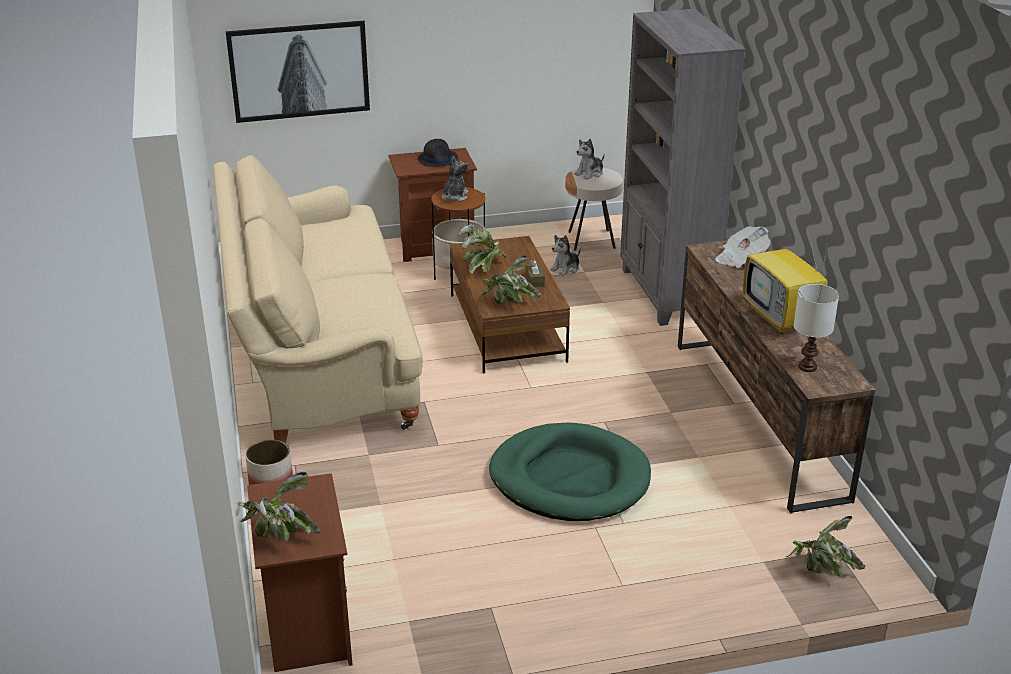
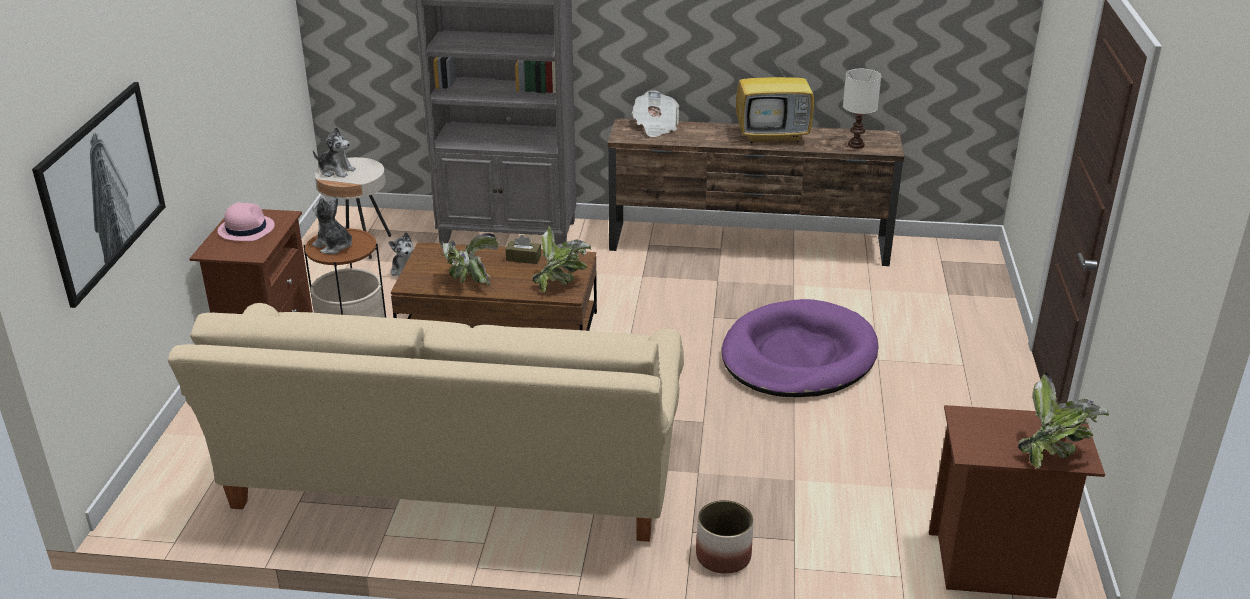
camera: 70 degrees left, 0 degrees up
black hat [418,139,458,167] -> pink hat [218,202,275,241]
green dog bed [489,423,651,521] -> purple dog bed [721,299,879,397]
plush toy [574,139,605,180] -> plush toy turned 45 degrees counterclockwise [313,127,356,178]
potted plant [786,516,866,577] -> none

